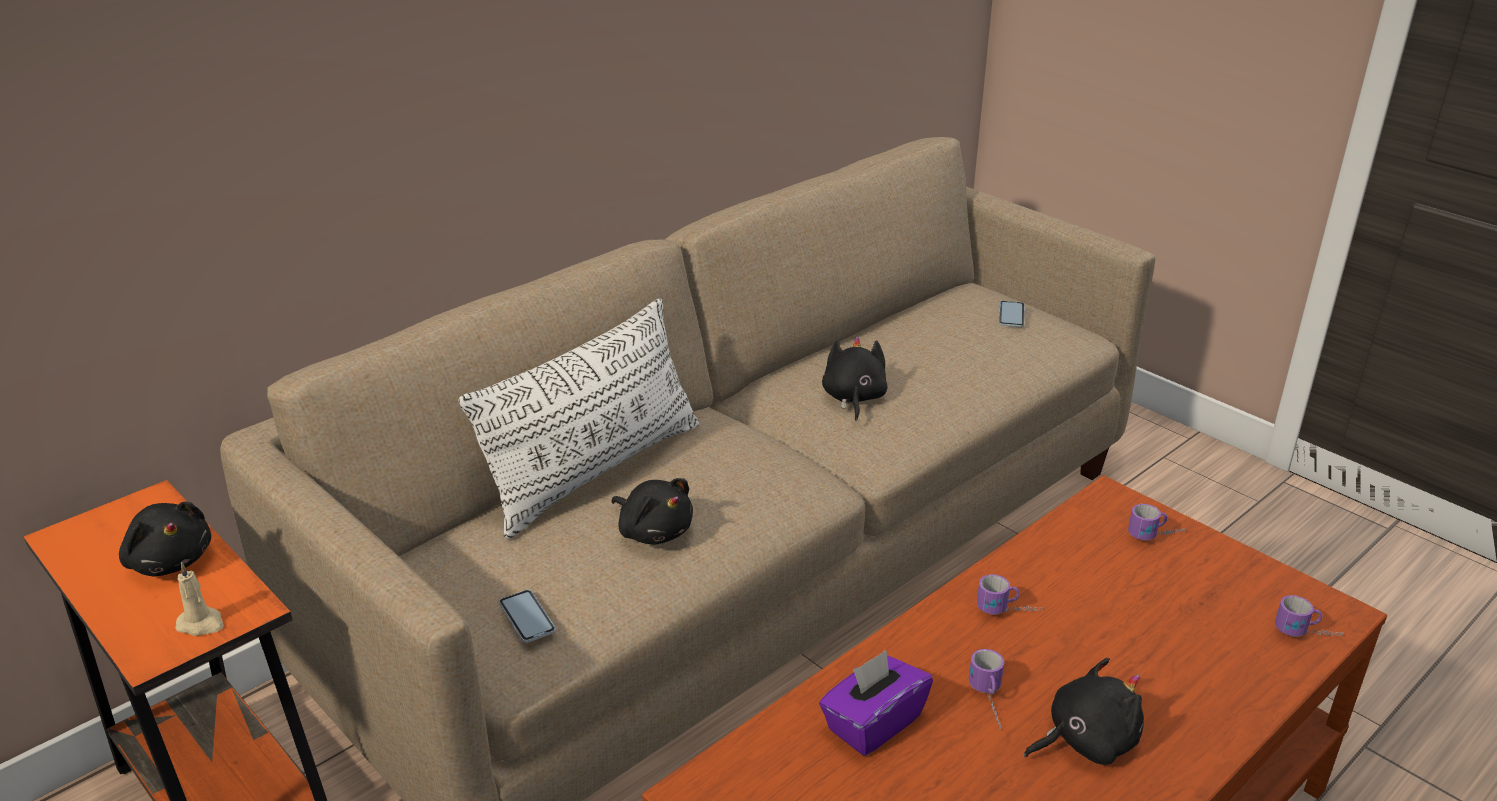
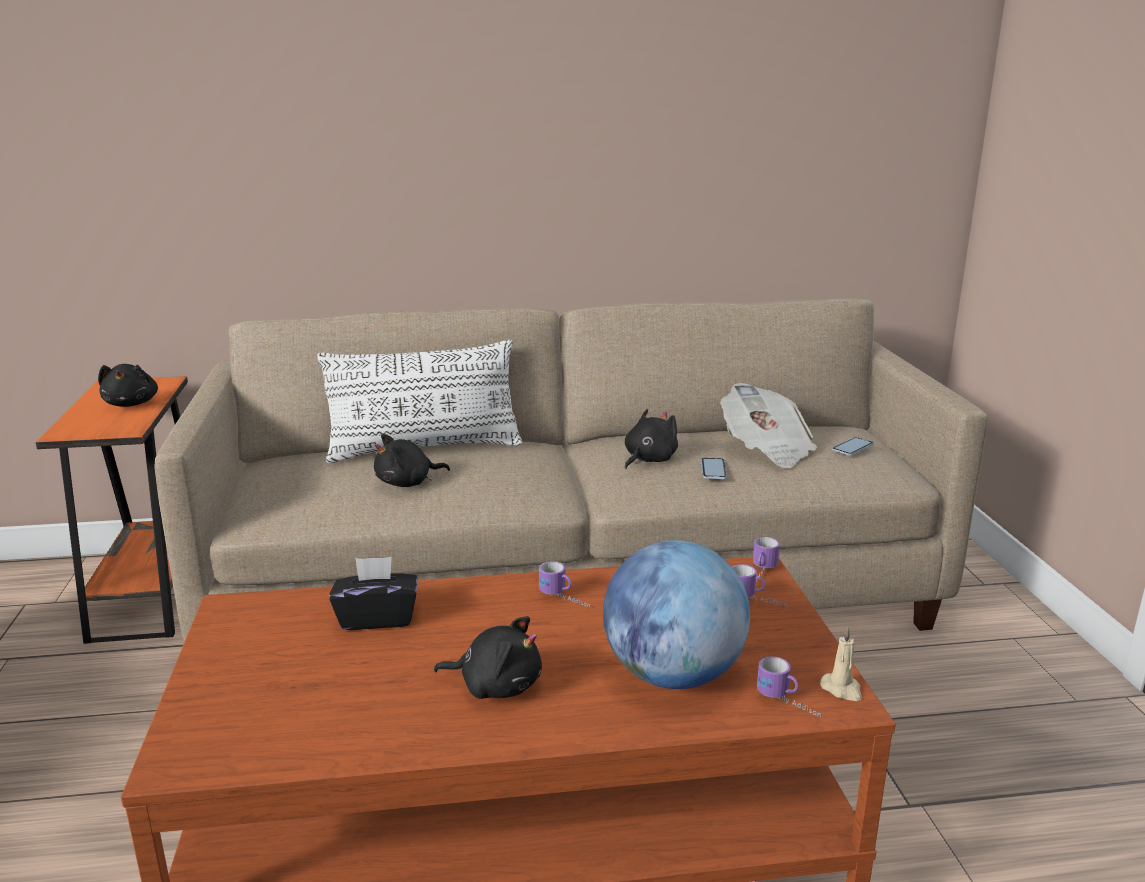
camera: 35 degrees right, 10 degrees down
beige candle [175,562,224,636] -> beige candle moved to [820,627,862,701]
phone [499,590,556,643] -> phone moved to [701,458,727,479]
black plush toy [612,478,693,545] -> black plush toy turned 75 degrees clockwise [374,434,450,487]
purple tissue box [819,650,933,756] -> black tissue box [329,557,417,630]
mug [969,649,1004,730] -> mug moved to [753,537,780,582]
none -> globe [603,540,750,689]
none -> newspaper [720,383,817,469]

